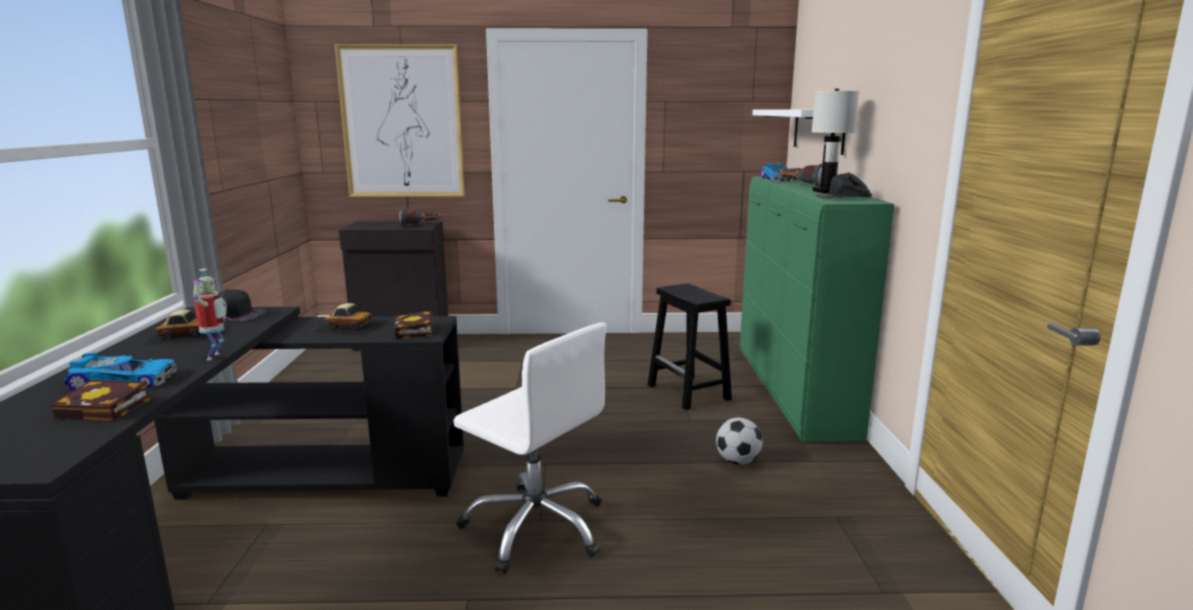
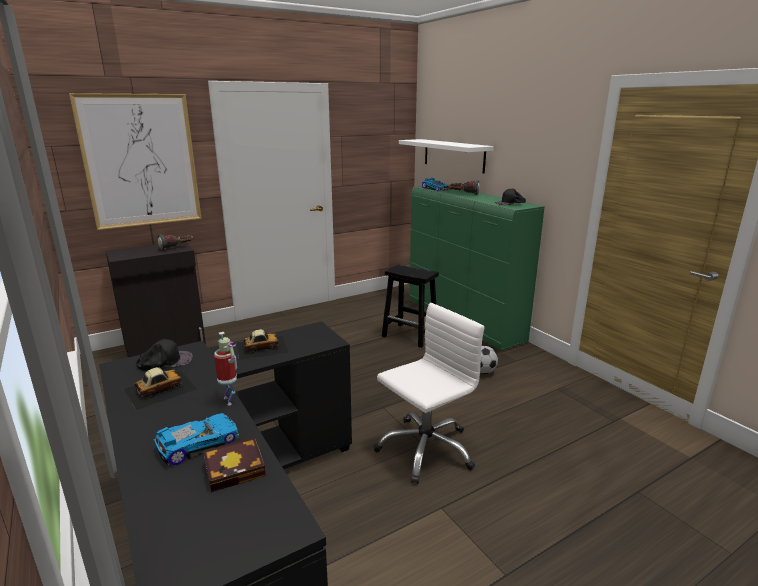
camera: 30 degrees left, 5 degrees up
book [395,311,433,339] -> none
white office chair [453,322,607,574] -> white office chair turned 45 degrees counterclockwise [374,303,484,484]
white table lamp [811,89,859,193] -> none

